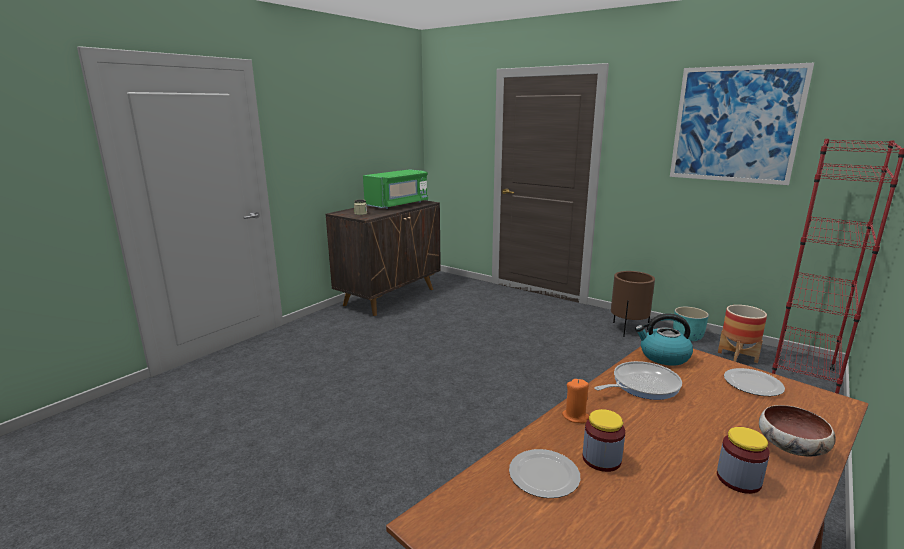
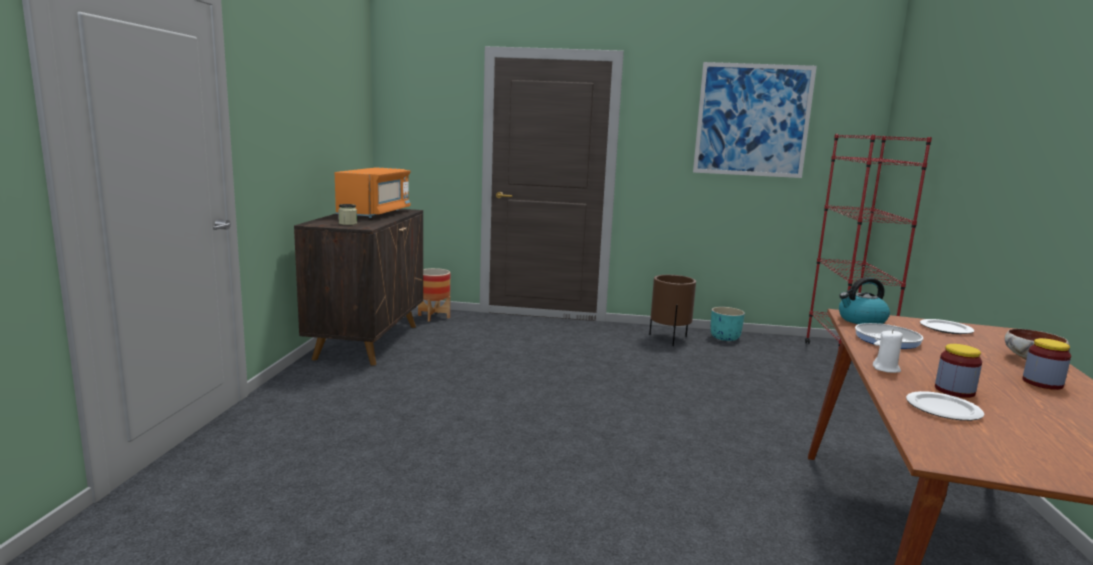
camera: 30 degrees left, 5 degrees down
green microwave [363,169,428,209] -> orange microwave [335,167,411,218]
orange candle [562,379,589,424] -> white candle [873,329,903,373]
planter [718,305,767,363] -> planter moved to [418,268,450,322]

